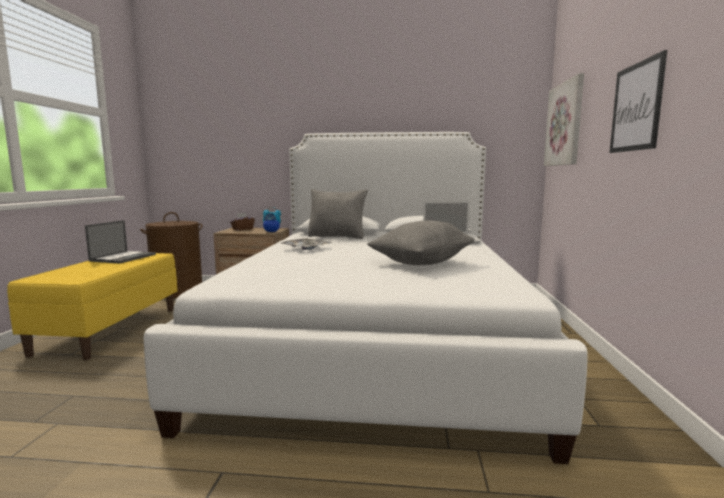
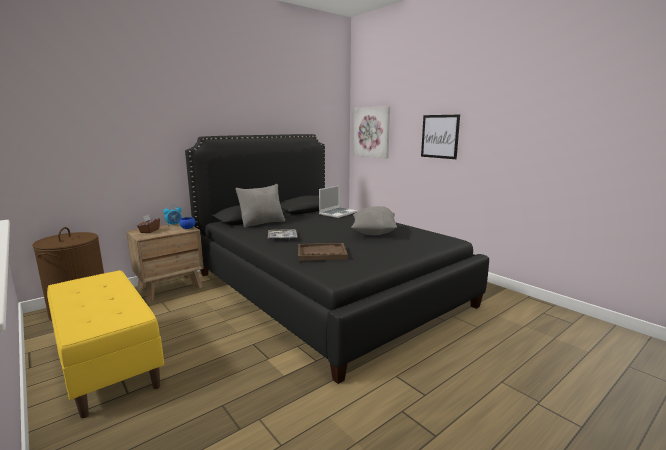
camera: 45 degrees left, 5 degrees up
laptop [85,221,156,264] -> none
white bed [144,132,588,464] -> black bed [185,134,489,384]
none -> brown tray [298,243,348,261]

